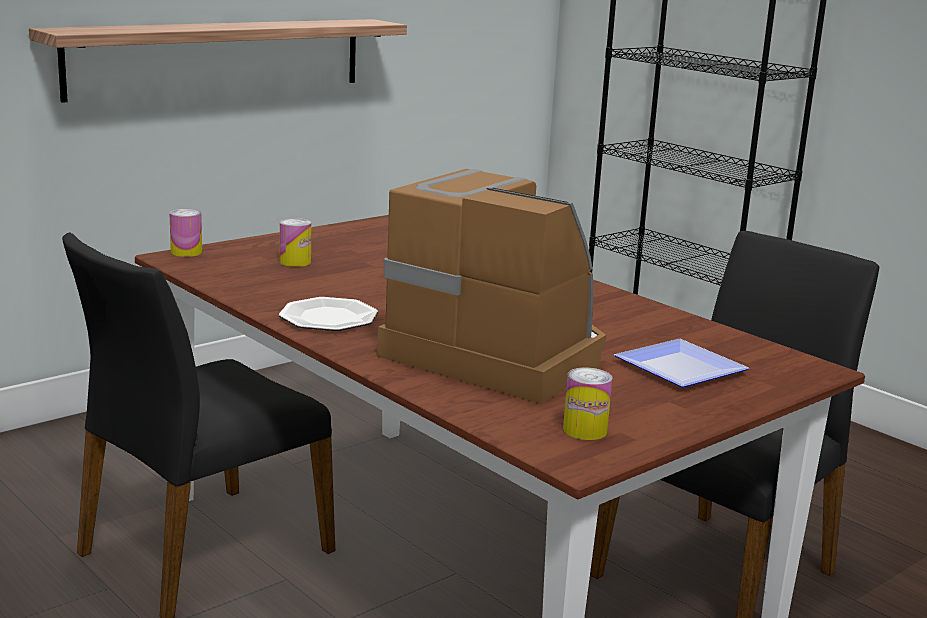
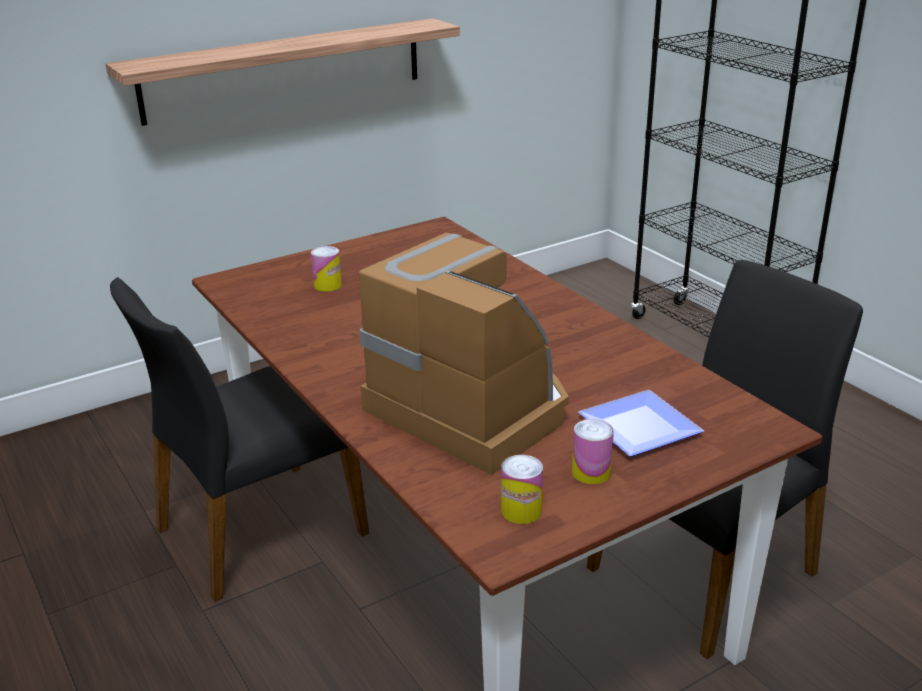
camera: 10 degrees right, 10 degrees up
can [169,209,202,257] -> can moved to [572,419,614,484]
plate [278,297,378,331] -> none

